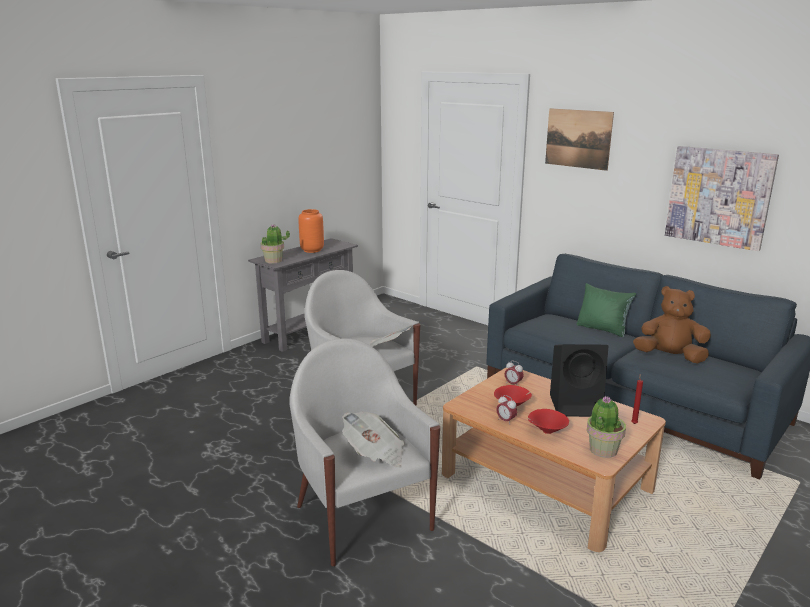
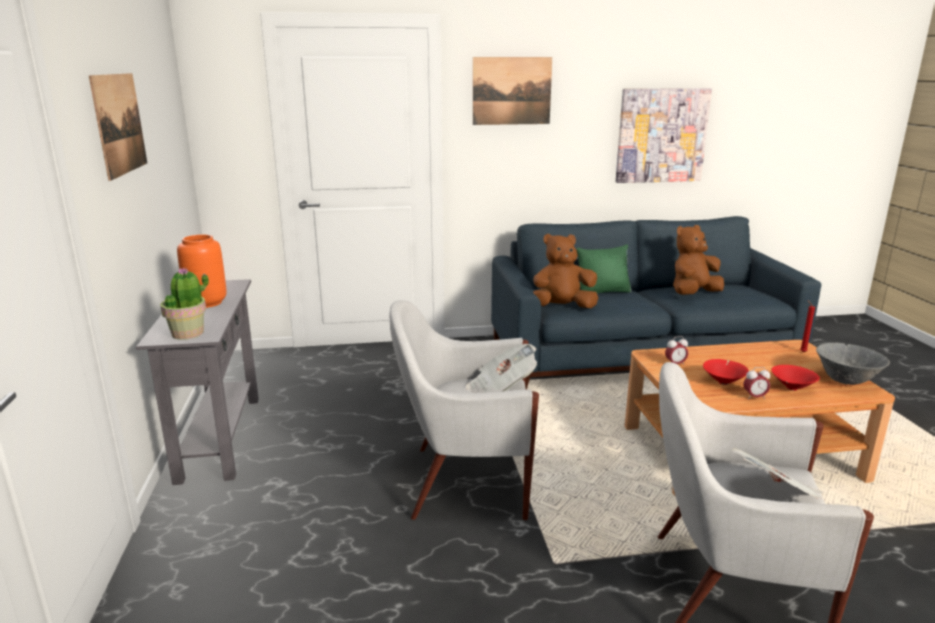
camera: 50 degrees left, 0 degrees up
black speaker [550,344,608,417] -> none
potted plant [587,396,626,458] -> grey bowl [816,343,890,385]
none -> picture [89,73,147,181]
none -> brown plush toy [533,234,598,308]

